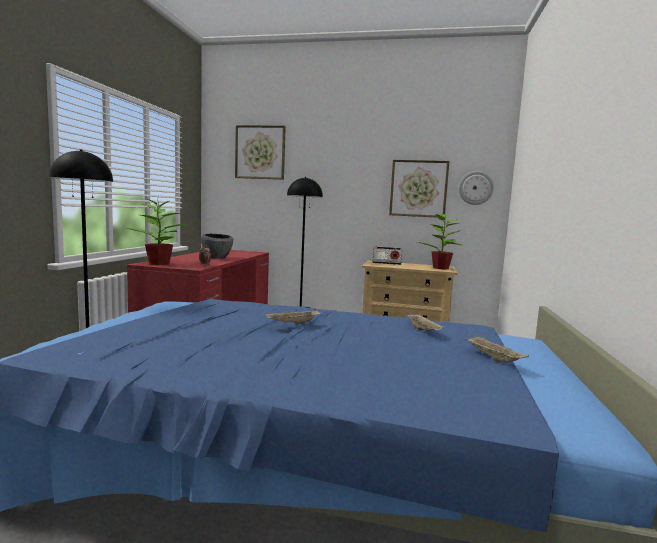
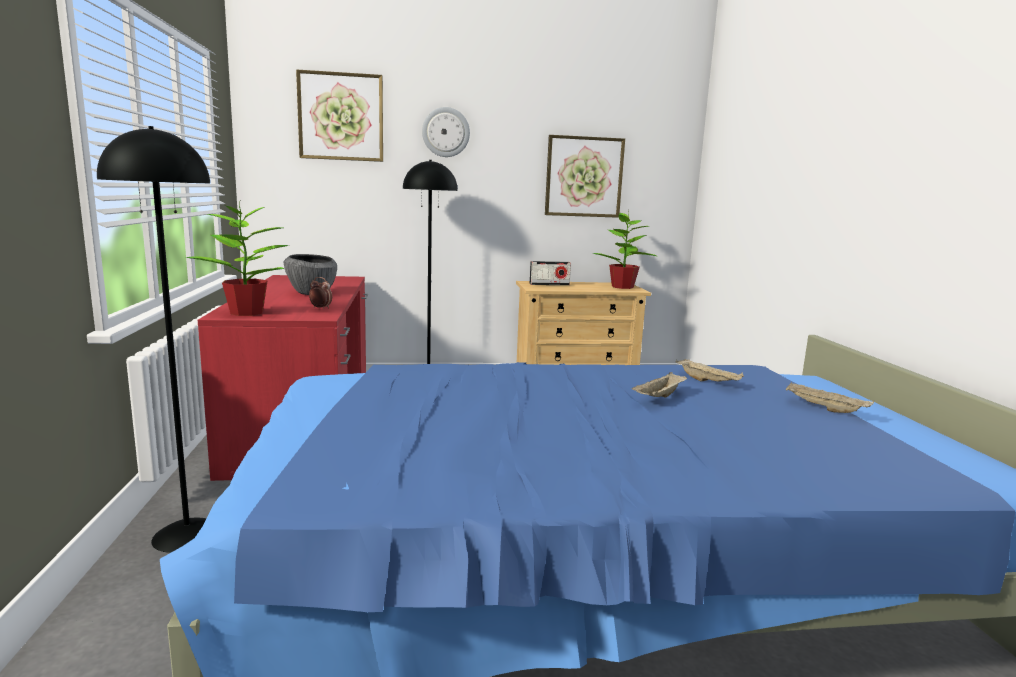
camera: 20 degrees left, 5 degrees up
beige tray [265,309,321,325] -> beige tray moved to [632,372,687,398]
wall clock [459,171,494,205] -> wall clock moved to [422,107,470,157]

